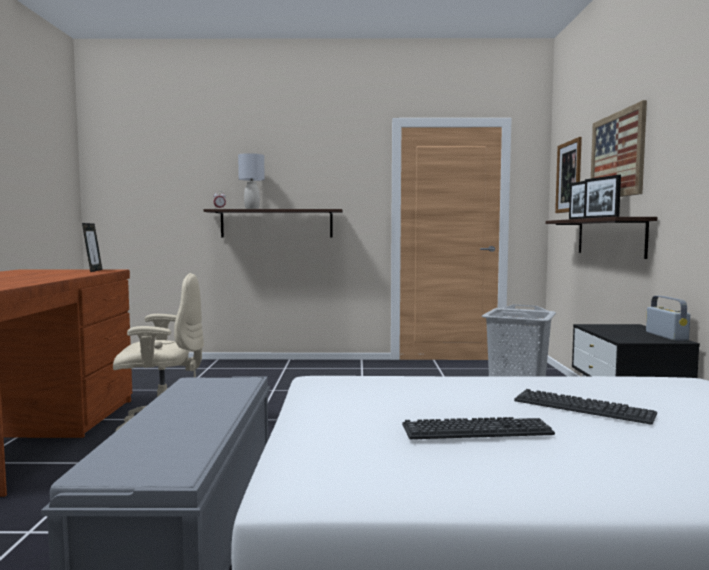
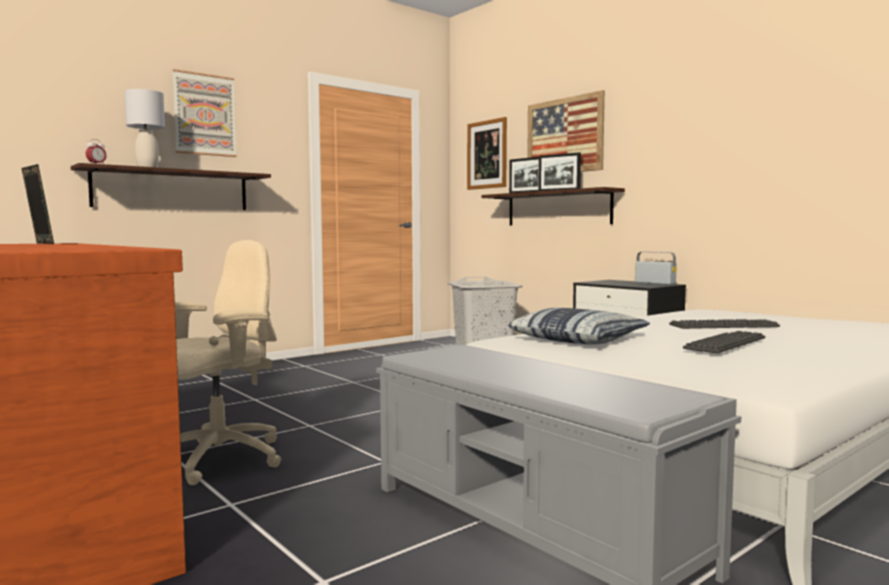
camera: 40 degrees left, 0 degrees up
none -> picture [172,69,237,157]
none -> pillow [508,308,650,345]

